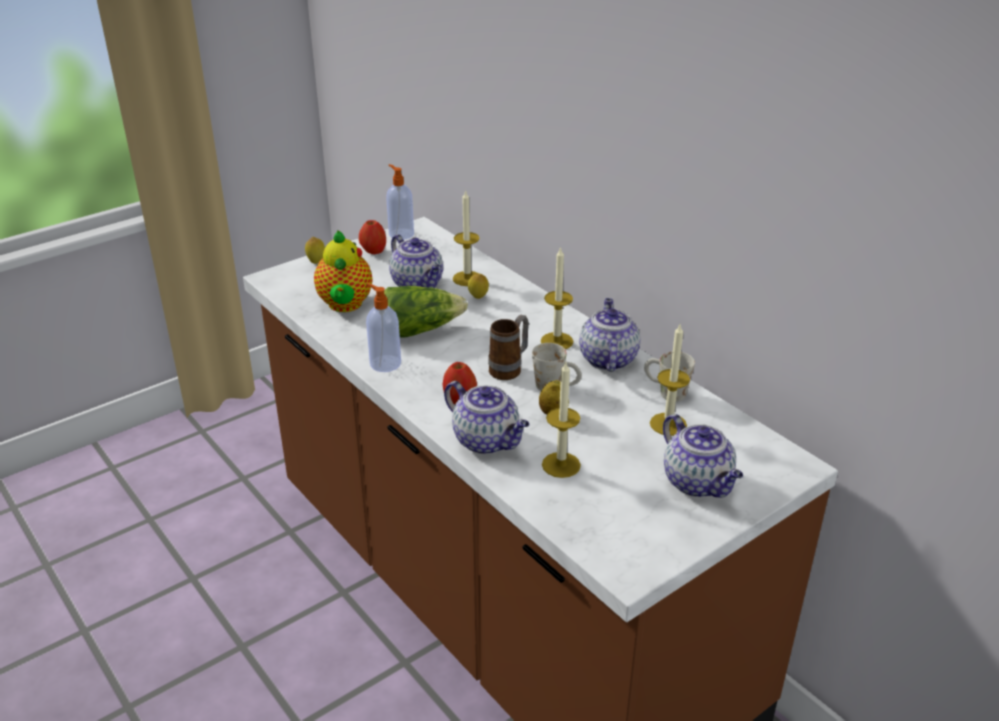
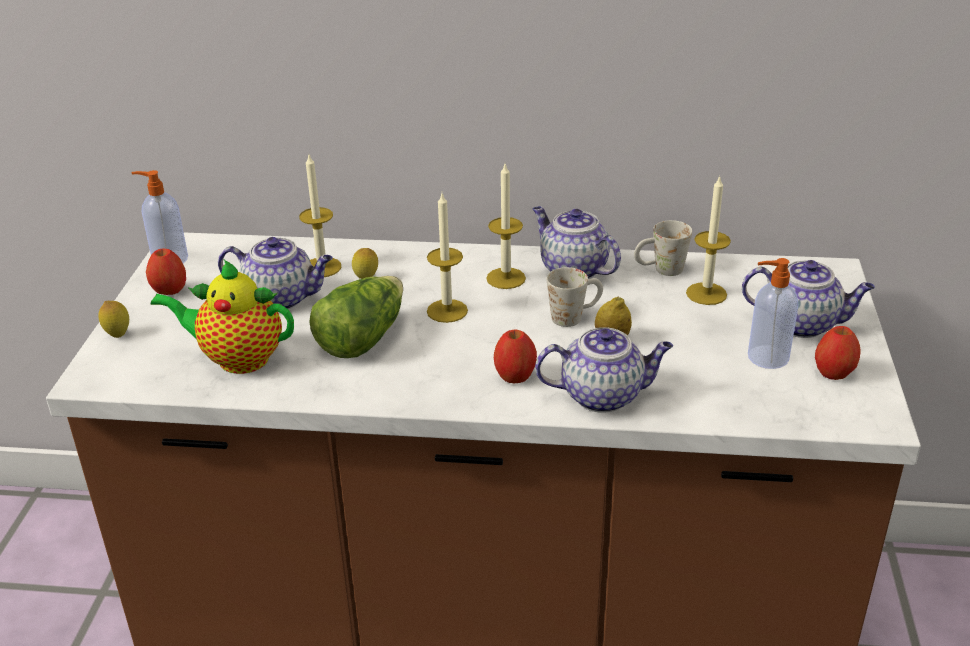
camera: 45 degrees left, 0 degrees up
teapot [314,231,372,312] -> teapot turned 150 degrees clockwise [151,260,294,374]
soap dispenser [366,283,401,372] -> soap dispenser moved to [748,258,798,369]
mug [488,315,529,380] -> none
candle [542,362,581,478] -> candle moved to [427,193,468,323]
none -> apple [815,326,861,380]

